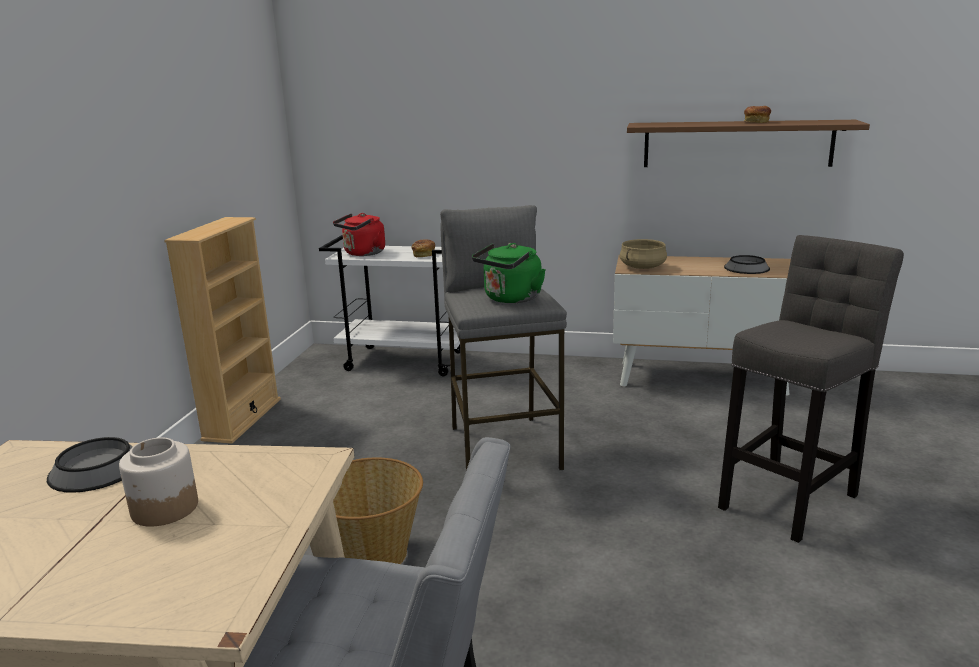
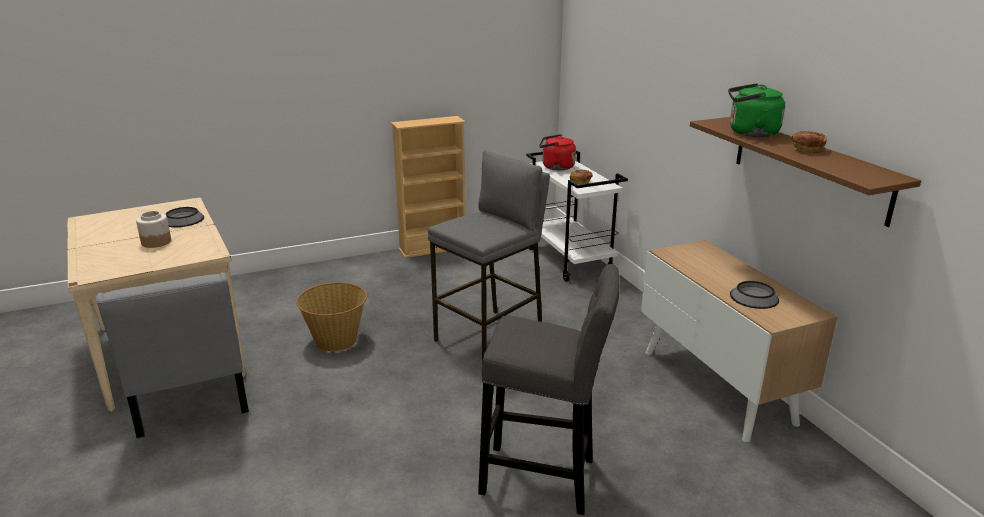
camera: 55 degrees right, 5 degrees up
green kettle [472,243,546,303] -> green kettle moved to [728,83,785,137]
beige cooking pot [620,239,667,269] -> none

